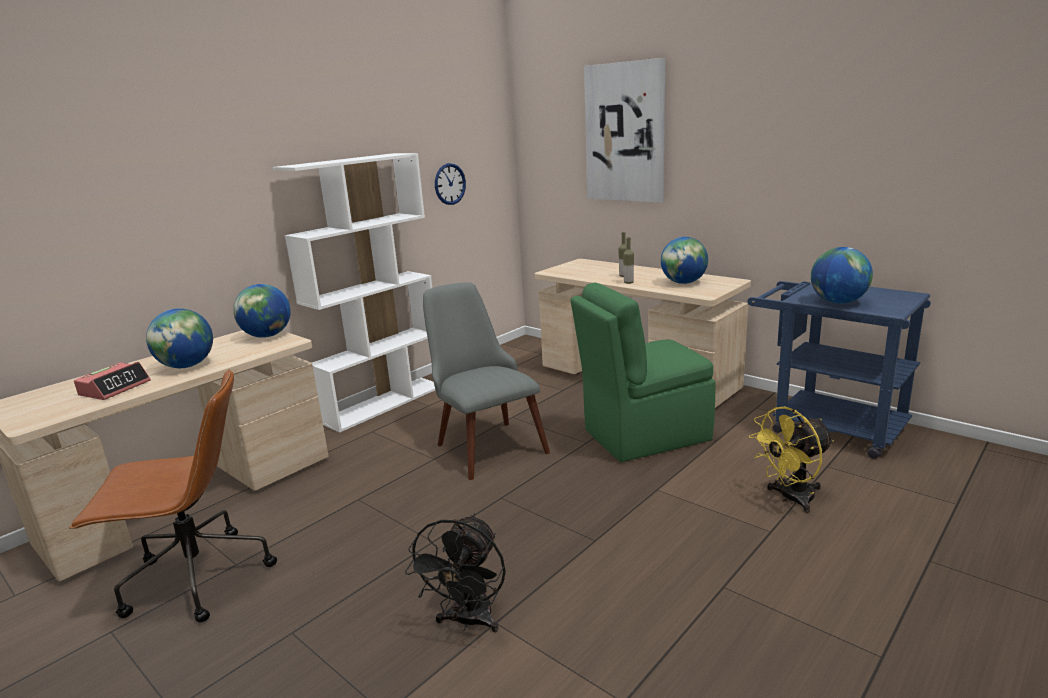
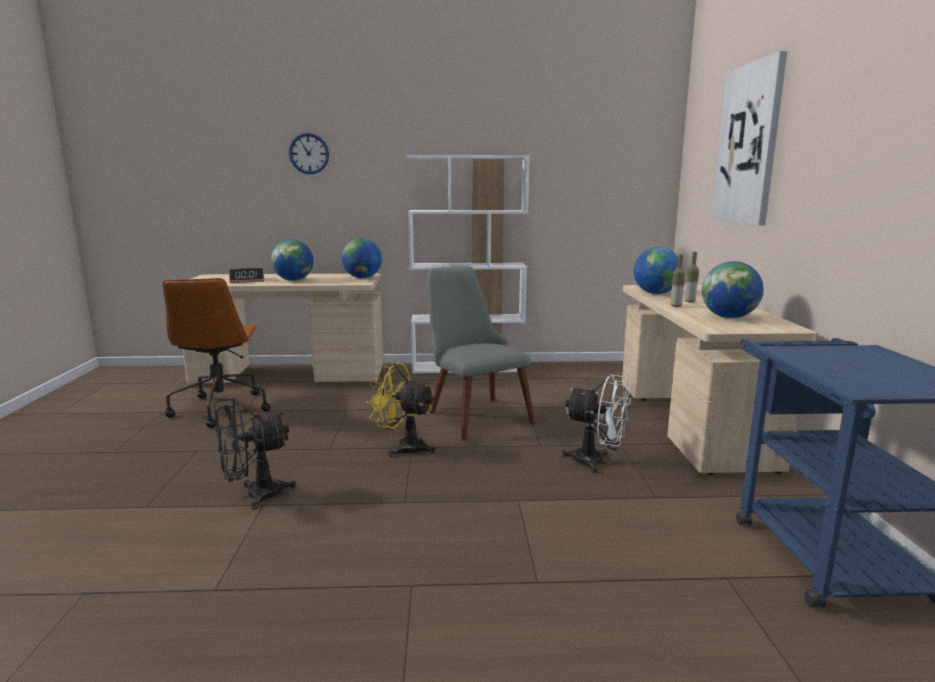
camera: 45 degrees right, 5 degrees down
brown office chair [69,369,277,623] -> brown office chair turned 45 degrees clockwise [163,278,271,428]
grey chair [423,282,550,480] -> grey chair turned 45 degrees counterclockwise [427,267,535,441]
wall clock [435,163,466,205] -> wall clock moved to [289,133,329,174]
green chair [570,282,716,462] -> white fan [561,374,631,474]
yellow fan [749,407,834,513] -> yellow fan moved to [366,362,435,457]
globe [811,247,873,304] -> globe moved to [634,247,678,294]

